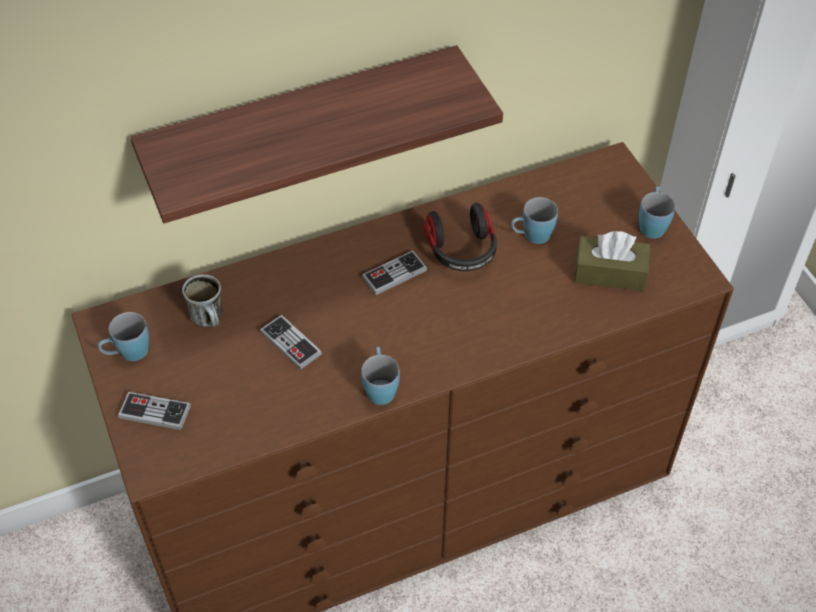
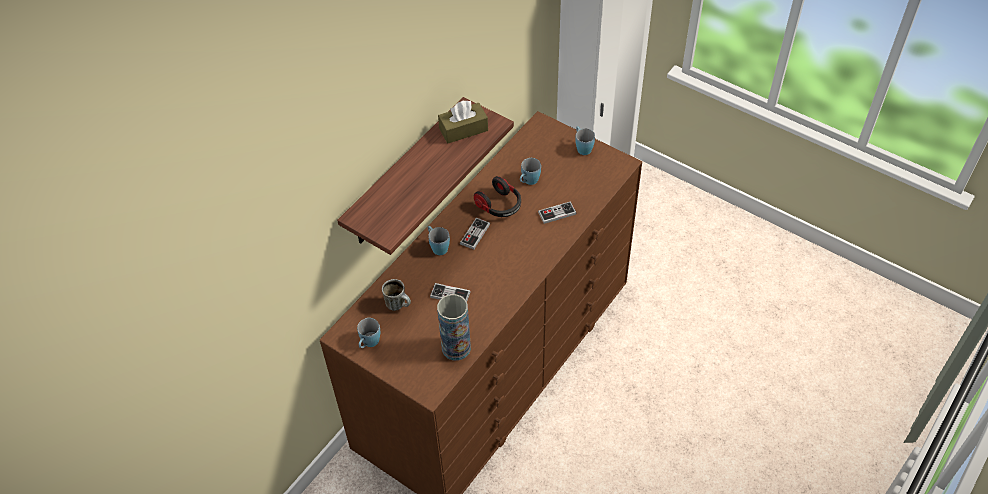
camera: 30 degrees left, 0 degrees up
game controller [118,392,191,430] -> game controller moved to [538,201,577,224]
blue mug [361,346,400,405] -> blue mug moved to [428,226,450,255]
brown tissue box [574,231,650,291] -> brown tissue box moved to [438,100,488,144]
none -> vase [437,294,471,361]

